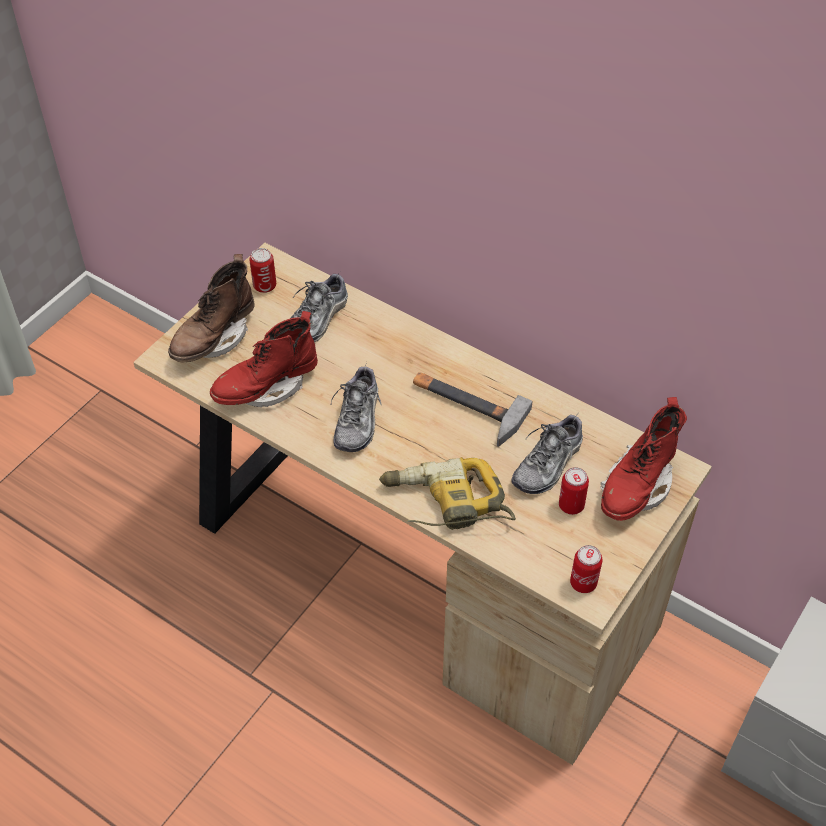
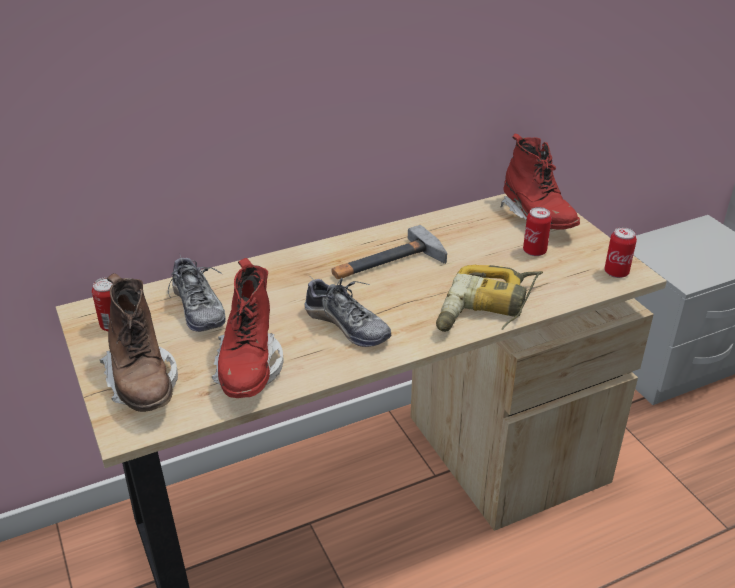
camera: 60 degrees left, 15 degrees down
shoe [512,415,583,494] -> none

